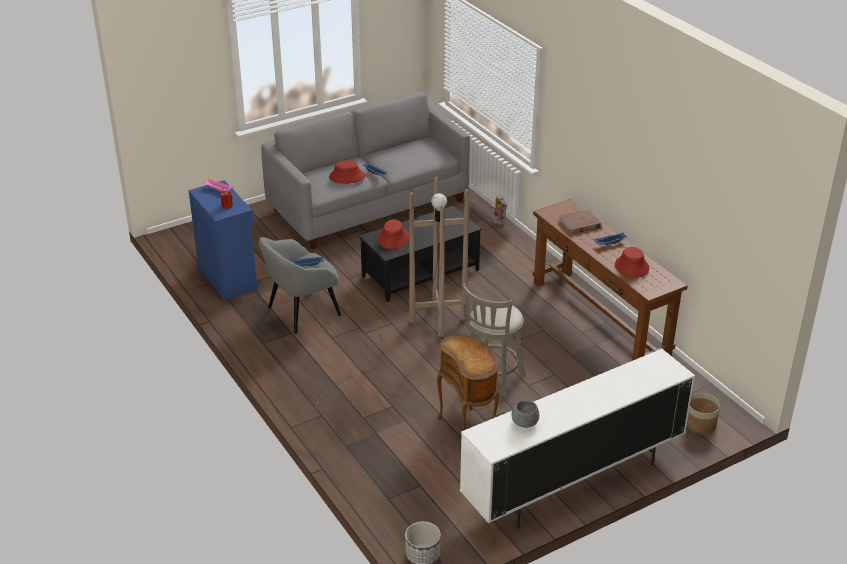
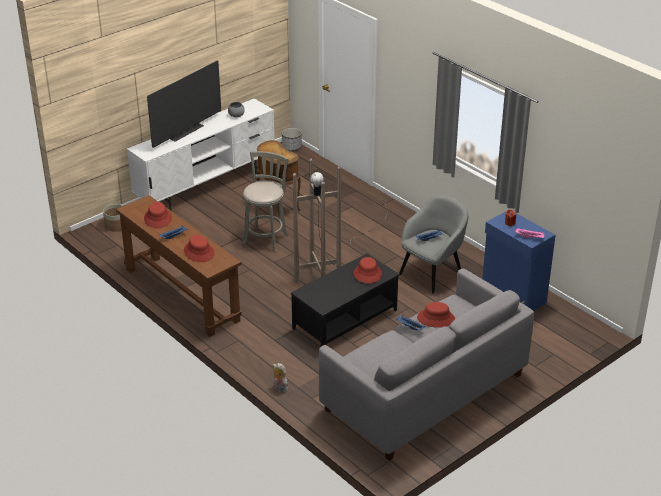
camera: 170 degrees right, 0 degrees up
brown book [558,209,602,234] -> red hat [184,235,215,262]
none -> television [147,60,221,148]

